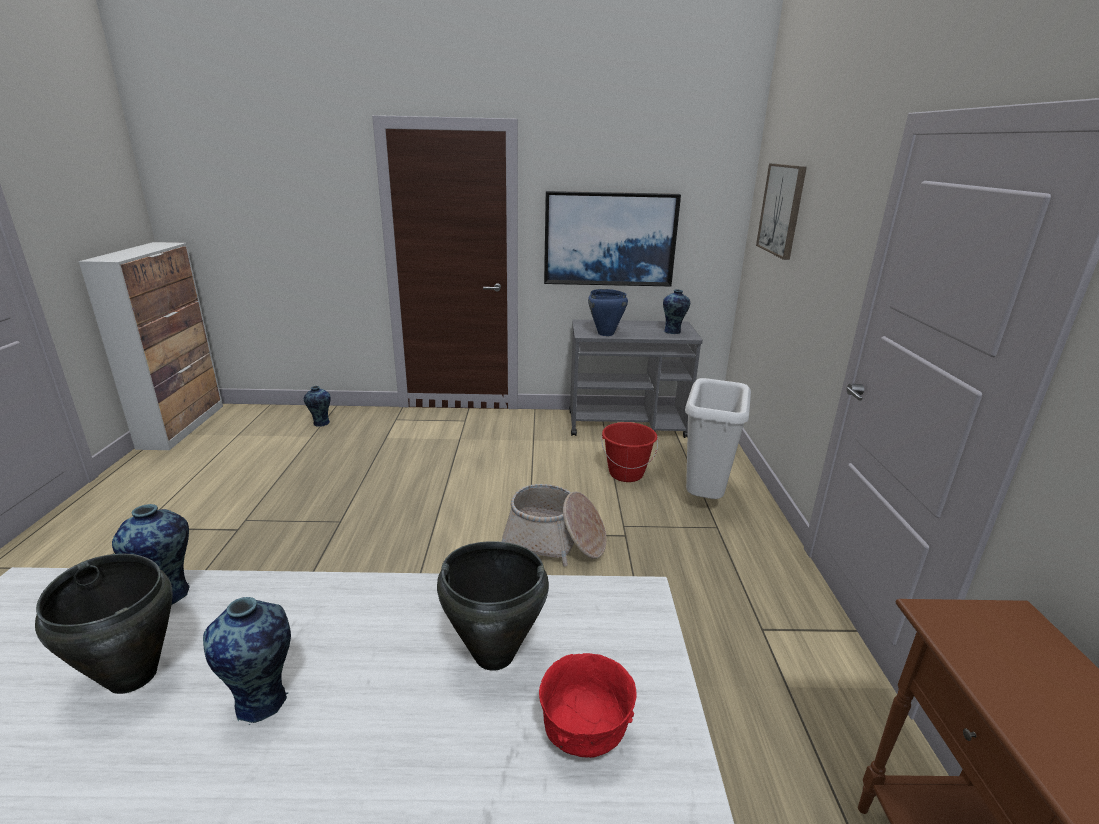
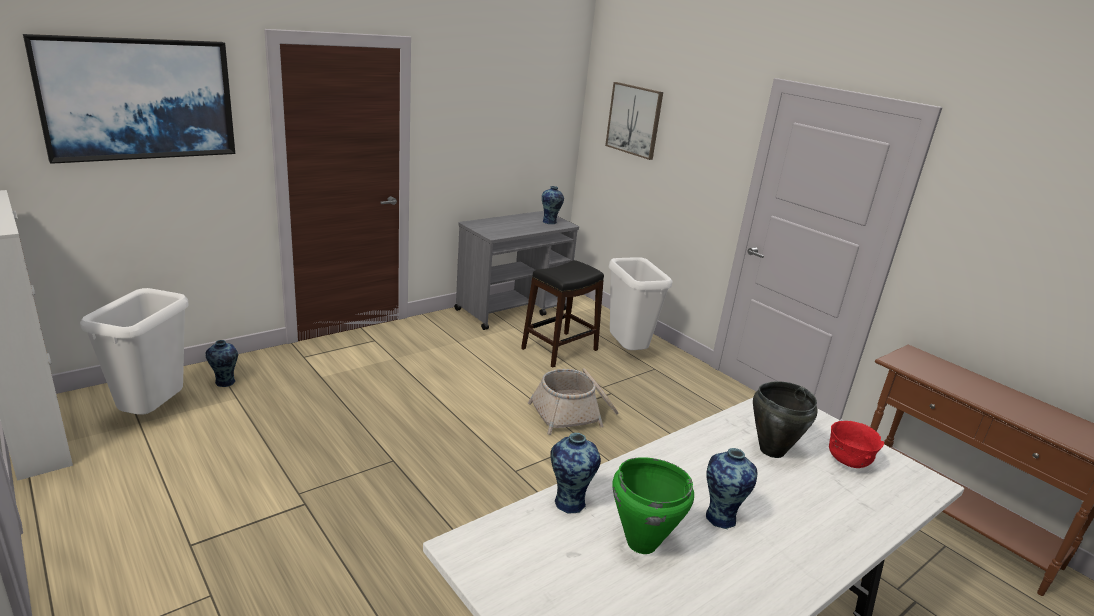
camera: 40 degrees left, 0 degrees up
black cooking pot [35,554,173,694] -> green cooking pot [613,457,694,554]
picture [544,191,681,286] -> picture moved to [23,34,235,164]
blue cooking pot [588,289,628,336] -> none
red bucket [601,422,658,482] -> black stool [521,260,604,367]
none -> white trash can [80,288,189,415]

